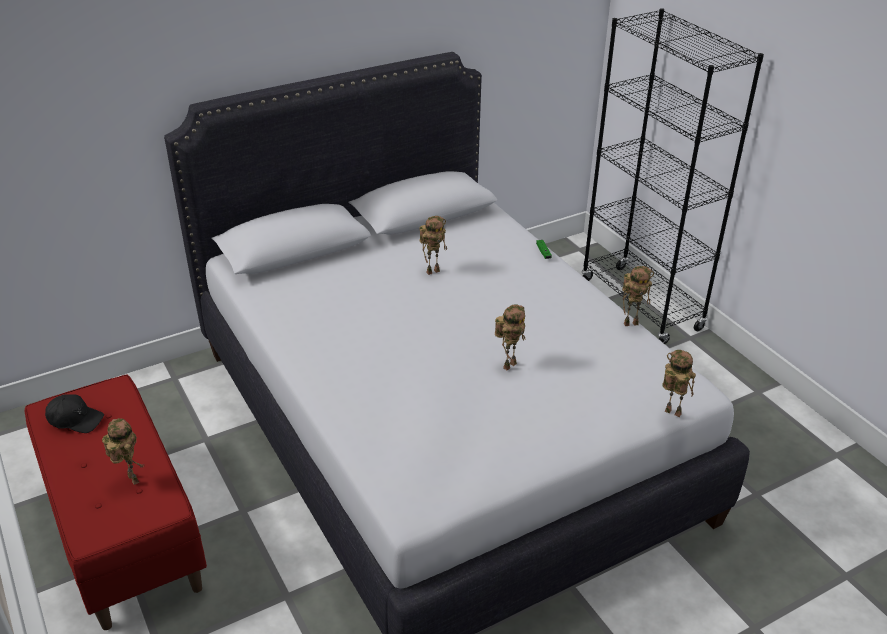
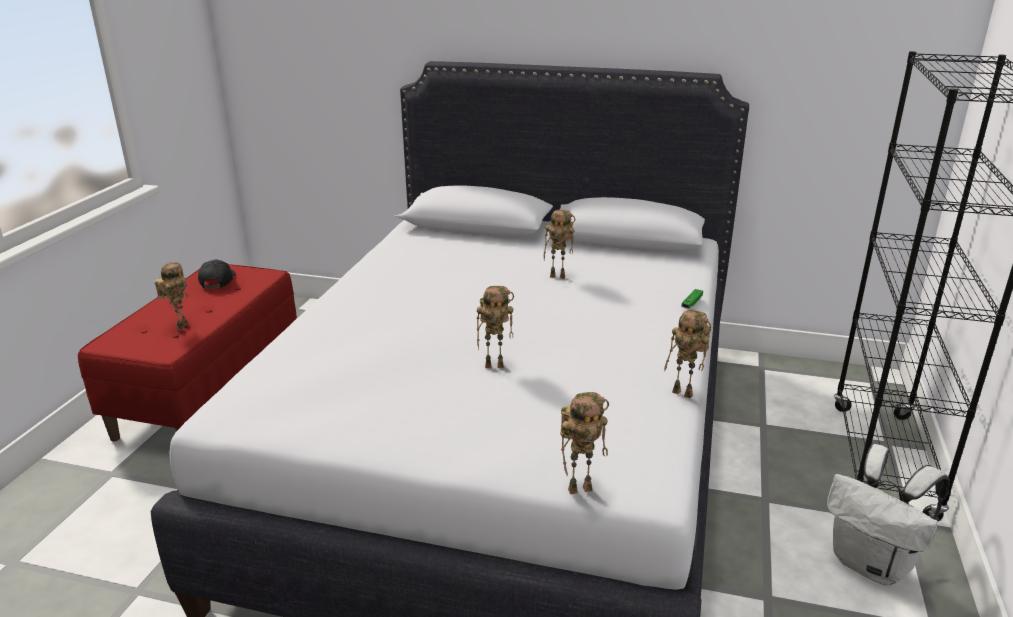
camera: 45 degrees right, 10 degrees down
black cap [45,394,104,433] -> black cap turned 150 degrees counterclockwise [198,259,236,289]
toy robot [662,350,696,417] -> toy robot turned 90 degrees clockwise [560,392,609,494]
none -> white backpack [827,444,950,586]

